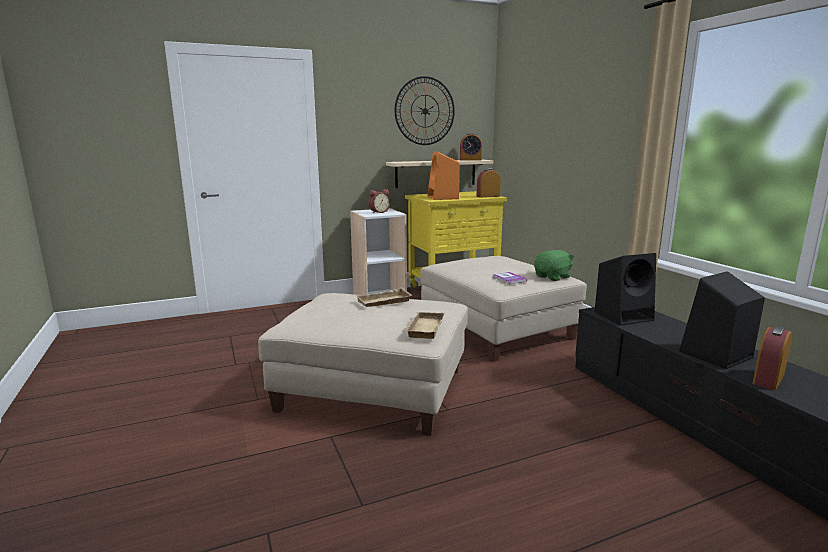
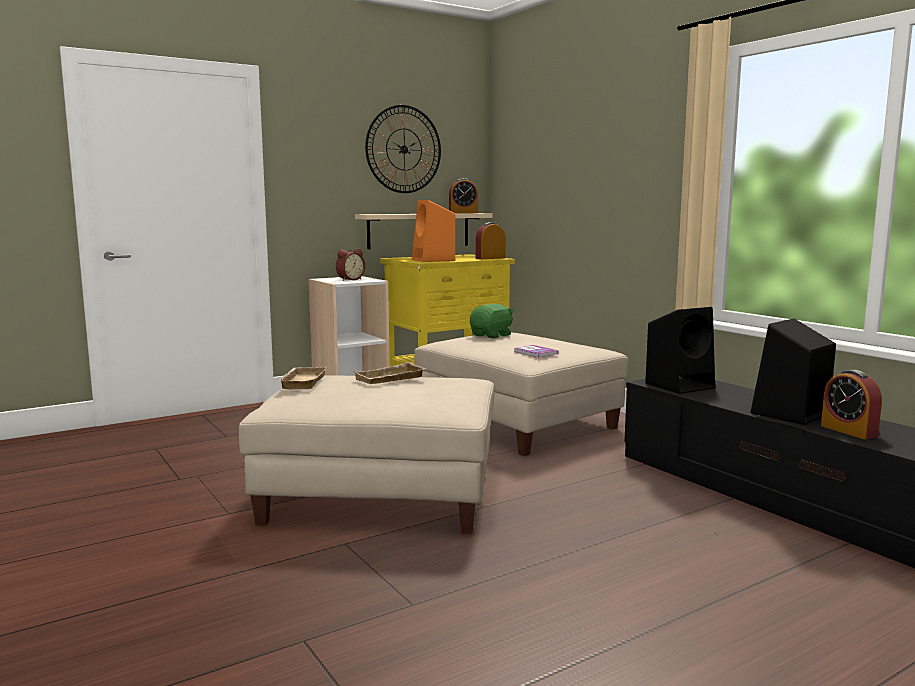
camera: 10 degrees left, 5 degrees down
beige tray [405,312,444,339] -> beige tray moved to [278,367,326,390]
green plush toy [534,250,574,281] -> green plush toy moved to [470,304,514,338]
alarm clock [752,326,792,390] -> alarm clock turned 60 degrees counterclockwise [821,370,882,439]

